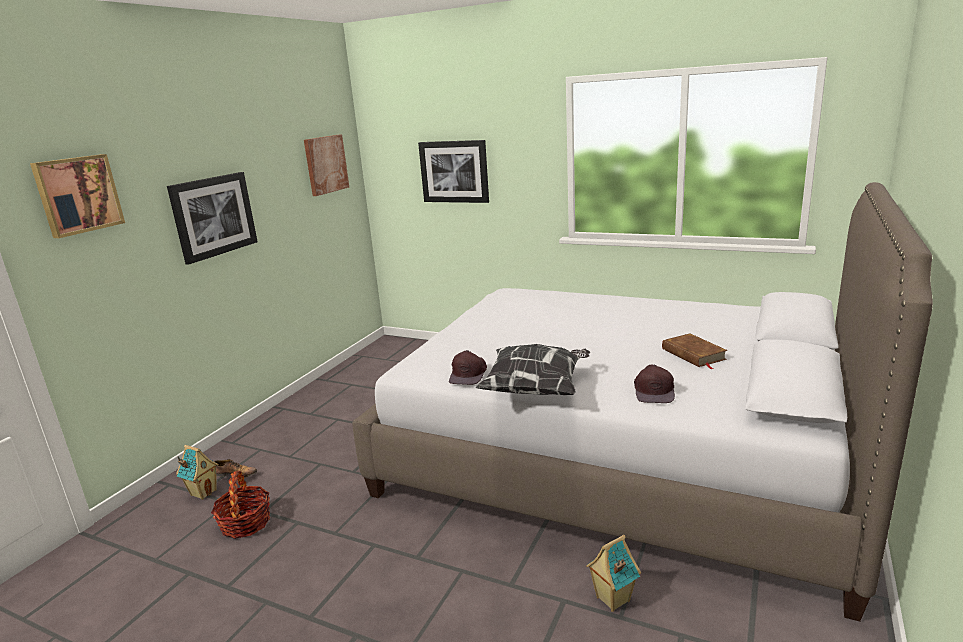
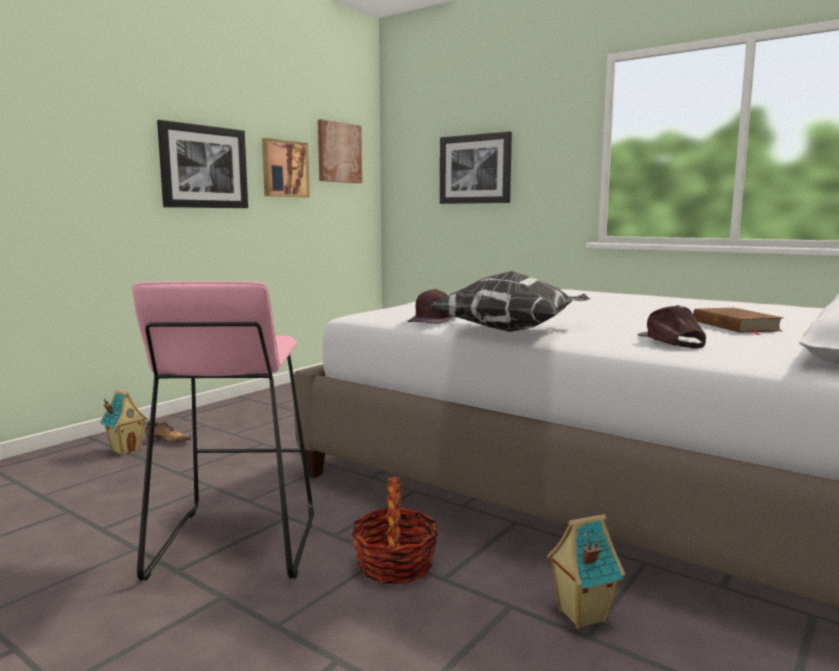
camera: 10 degrees right, 10 degrees down
picture [30,154,125,238] -> picture moved to [262,138,310,197]
basket [211,471,270,539] -> basket moved to [352,477,438,584]
brown cap [634,364,675,403] -> brown cap turned 150 degrees clockwise [637,305,706,349]
none -> pink stool [132,281,314,580]

